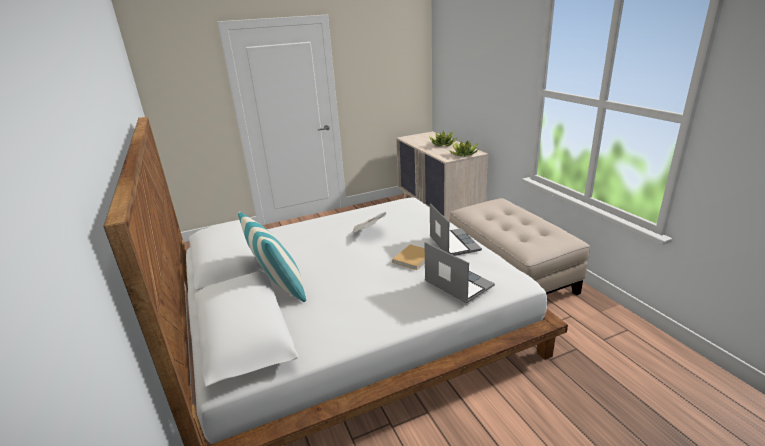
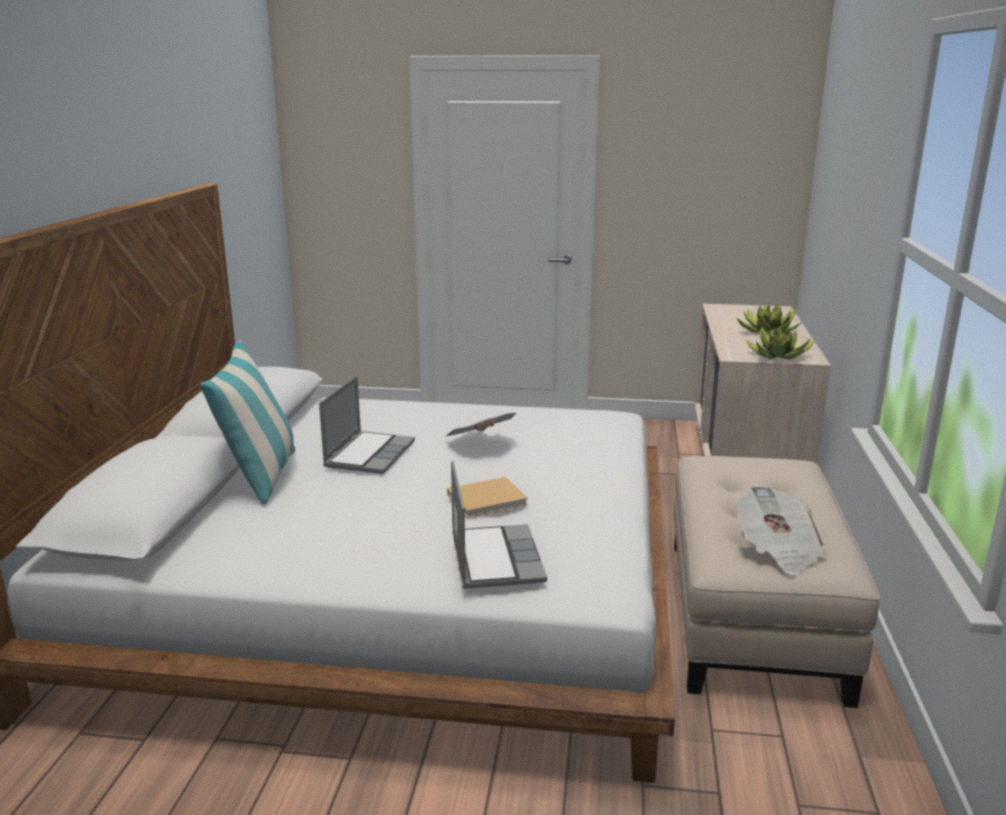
camera: 30 degrees right, 5 degrees down
laptop [430,203,482,256] -> laptop moved to [319,376,415,474]
none -> newspaper [736,484,827,576]

